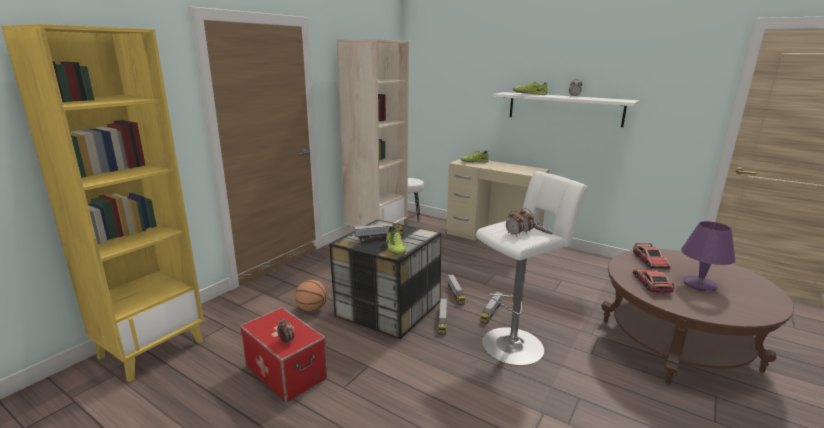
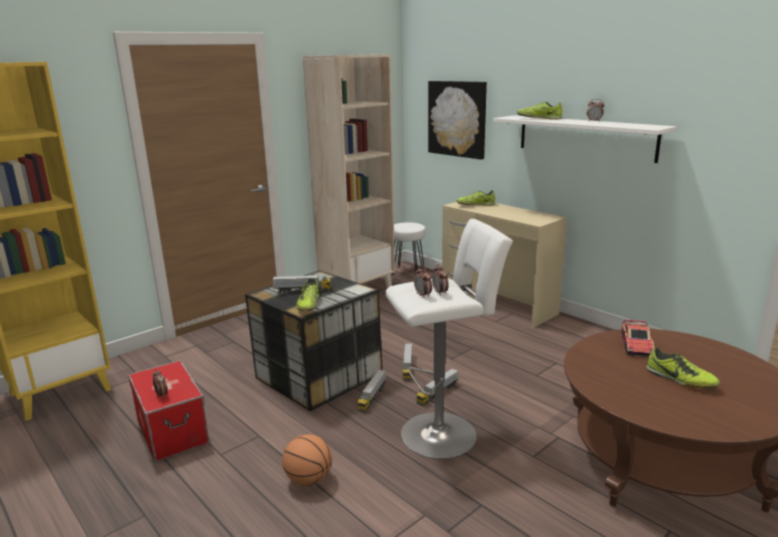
camera: 15 degrees right, 0 degrees up
basketball [295,280,327,312] -> basketball moved to [282,434,332,486]
toy car [632,270,675,293] -> none
purple table lamp [681,221,735,292] -> shoe [646,347,720,389]
none -> picture [428,81,487,160]

